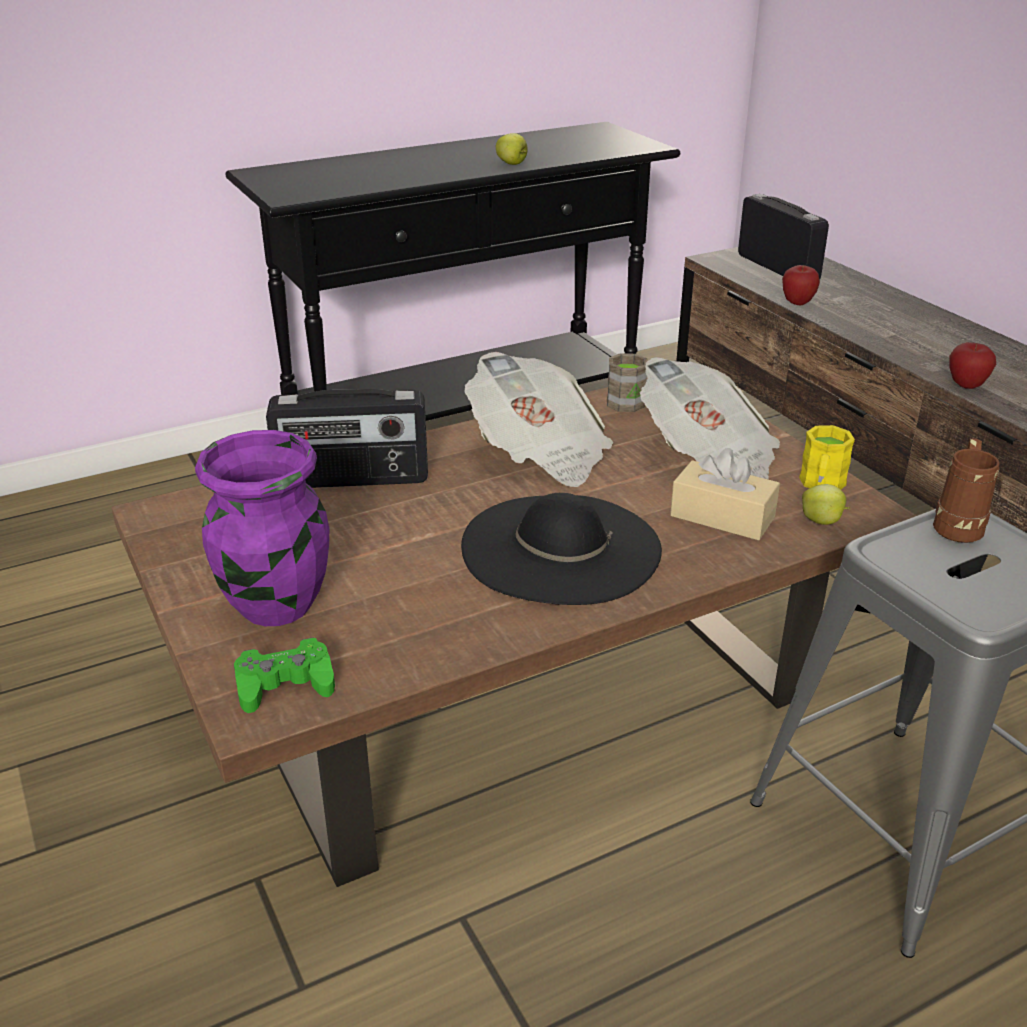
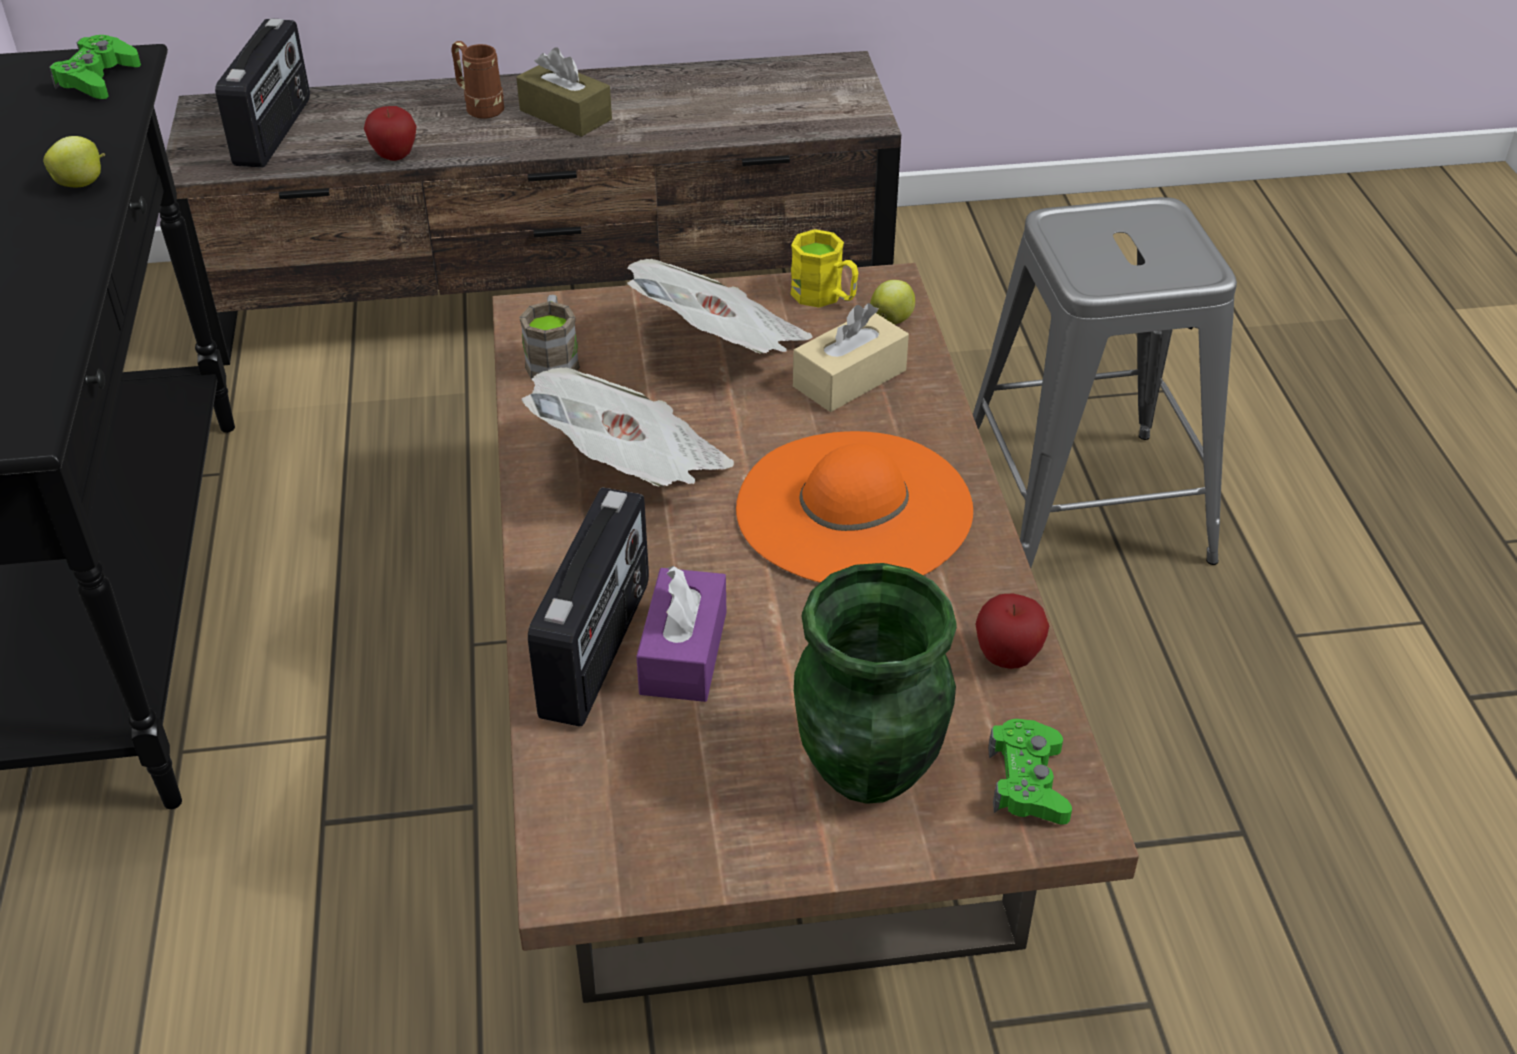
camera: 70 degrees left, 10 degrees up
purple vase [195,430,329,626] -> green vase [794,563,957,804]
black hat [461,493,662,605] -> orange hat [736,431,973,583]
radio [738,194,829,280] -> radio turned 105 degrees clockwise [215,18,310,168]
brown mug [933,439,1000,543] -> brown mug moved to [451,41,504,119]
apple [949,342,996,389] -> apple moved to [976,594,1049,669]
none -> green game controller [49,35,141,99]
none -> brown tissue box [516,48,612,137]
none -> purple tissue box [636,566,726,702]

